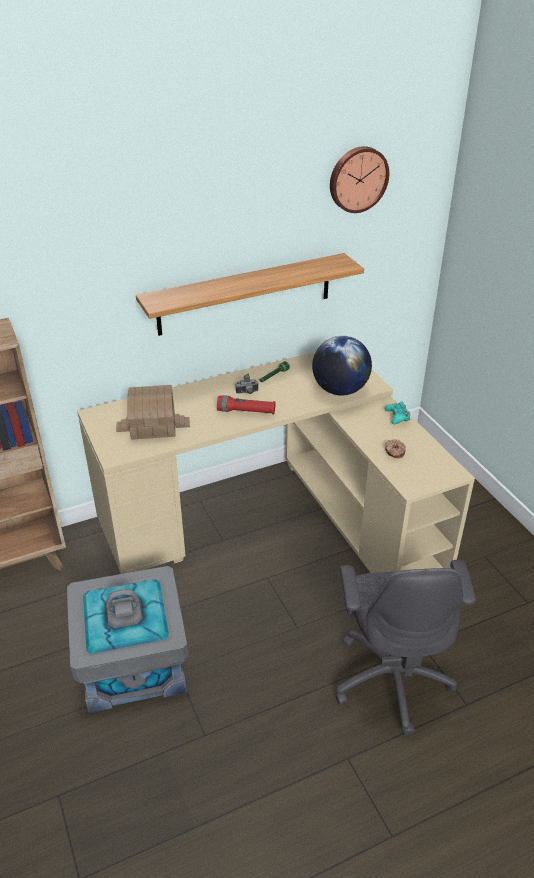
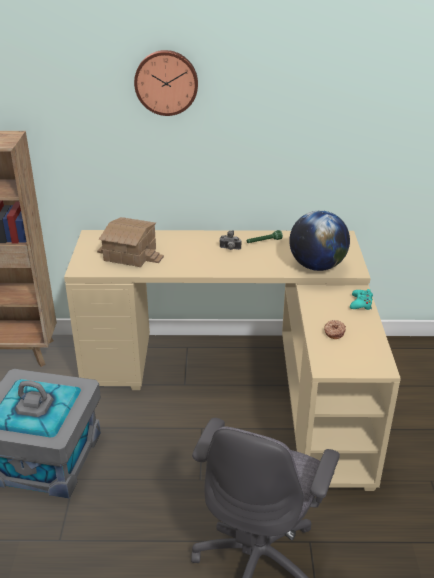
camera: 25 degrees right, 5 degrees down
shelf [136,253,364,336] -> none
red flashlight [217,395,276,414] -> none
wall clock [330,146,389,213] -> wall clock moved to [134,50,198,116]

